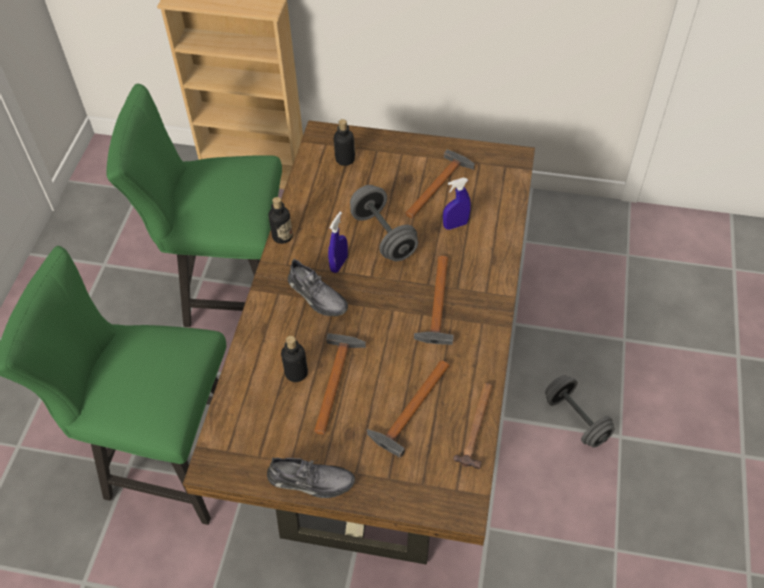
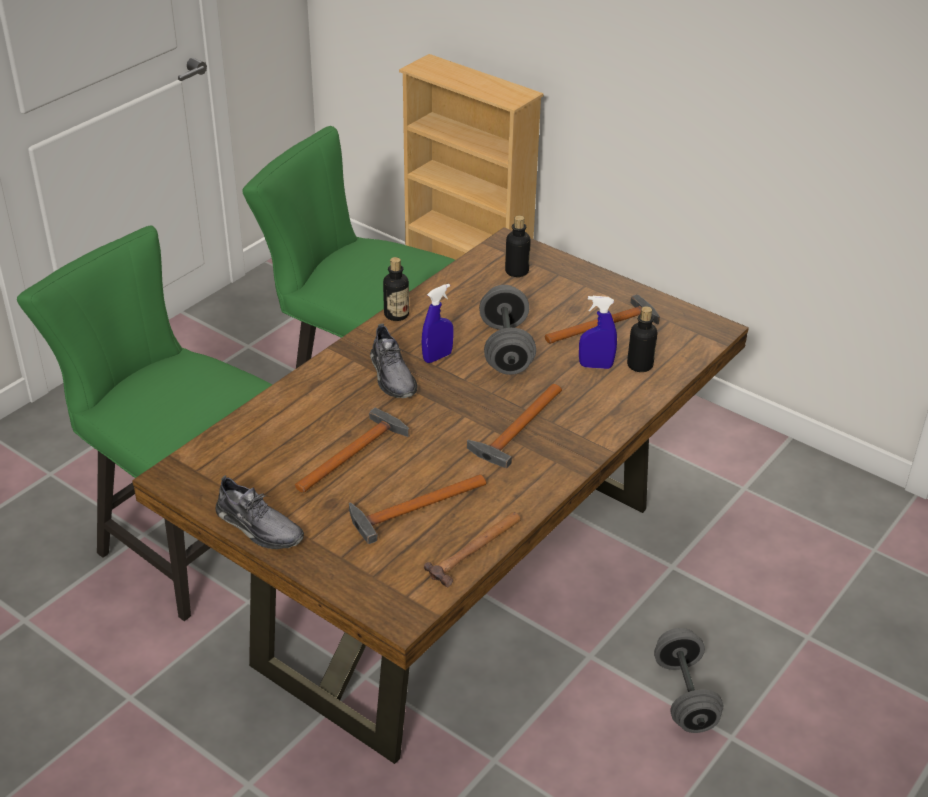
camera: 25 degrees right, 15 degrees down
bottle [281,336,308,382] -> bottle moved to [627,306,657,372]

